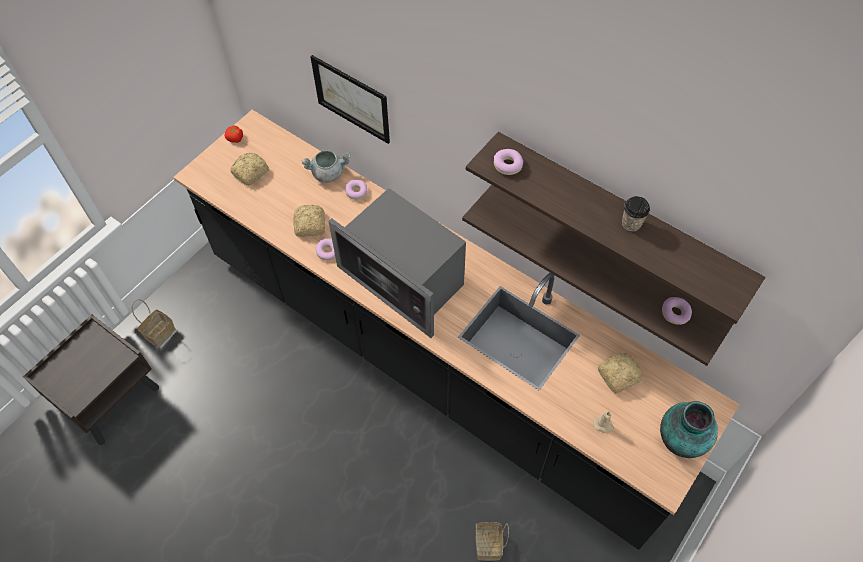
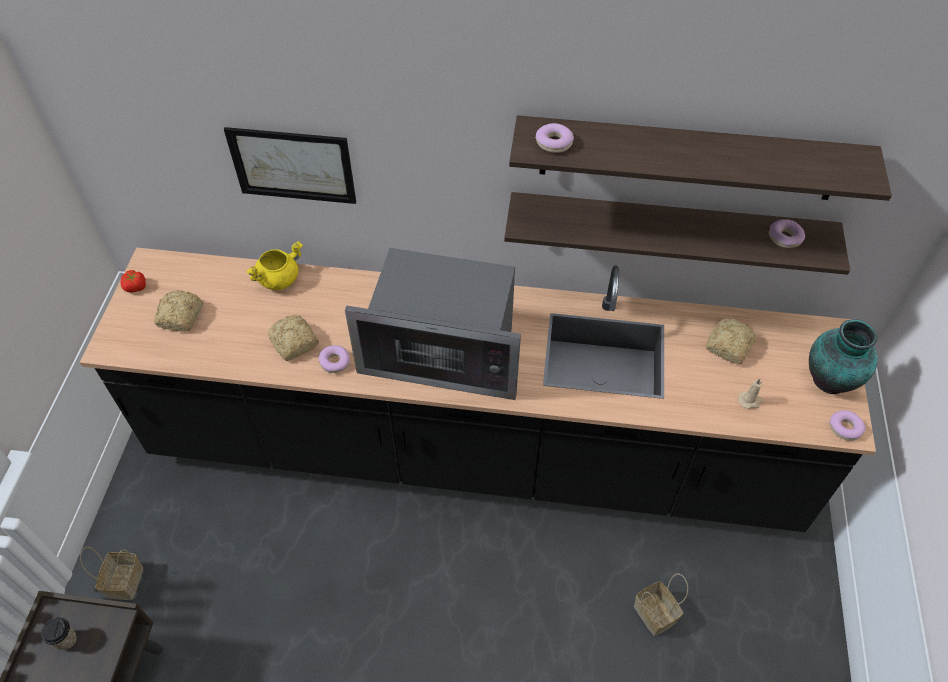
camera: 30 degrees left, 5 degrees down
grey cooking pot [301,151,351,183] -> yellow cooking pot [246,241,303,290]
donut [345,180,367,200] -> donut moved to [830,410,866,441]
cup [622,196,650,232] -> cup moved to [41,617,77,650]

